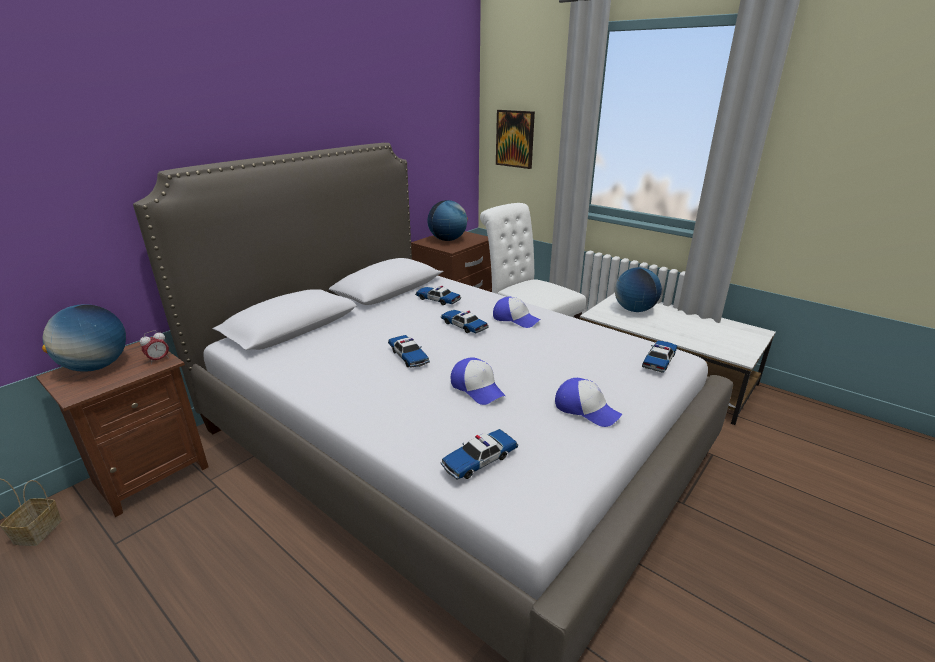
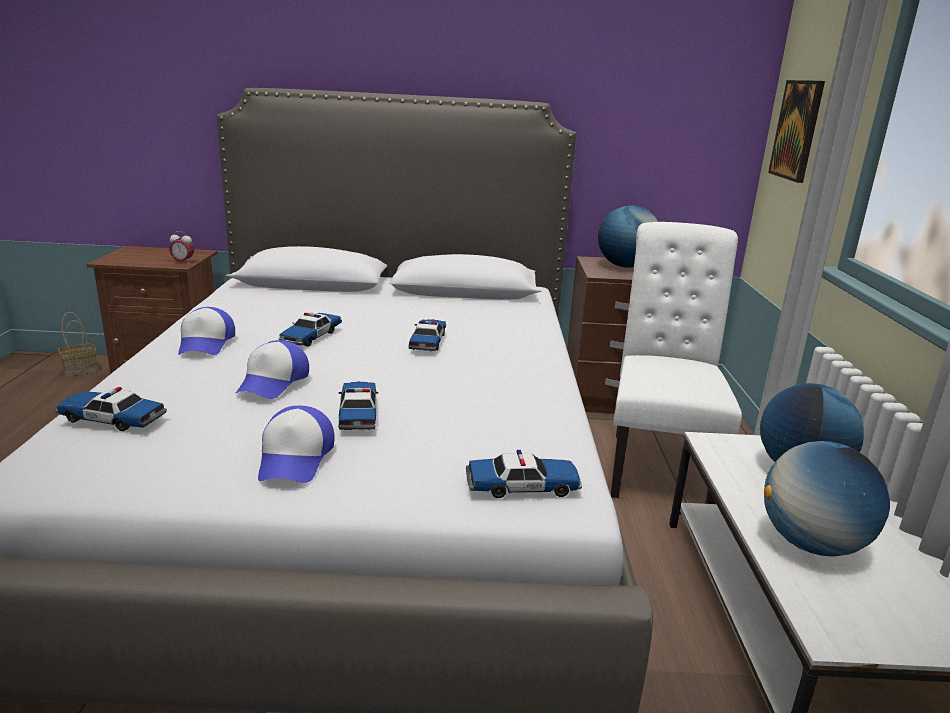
camera: 50 degrees right, 5 degrees down
globe [42,304,126,372] -> globe moved to [764,441,890,556]
toy car [415,286,461,305] -> toy car moved to [338,381,378,430]
cap [493,297,541,328] -> cap moved to [178,307,235,355]

